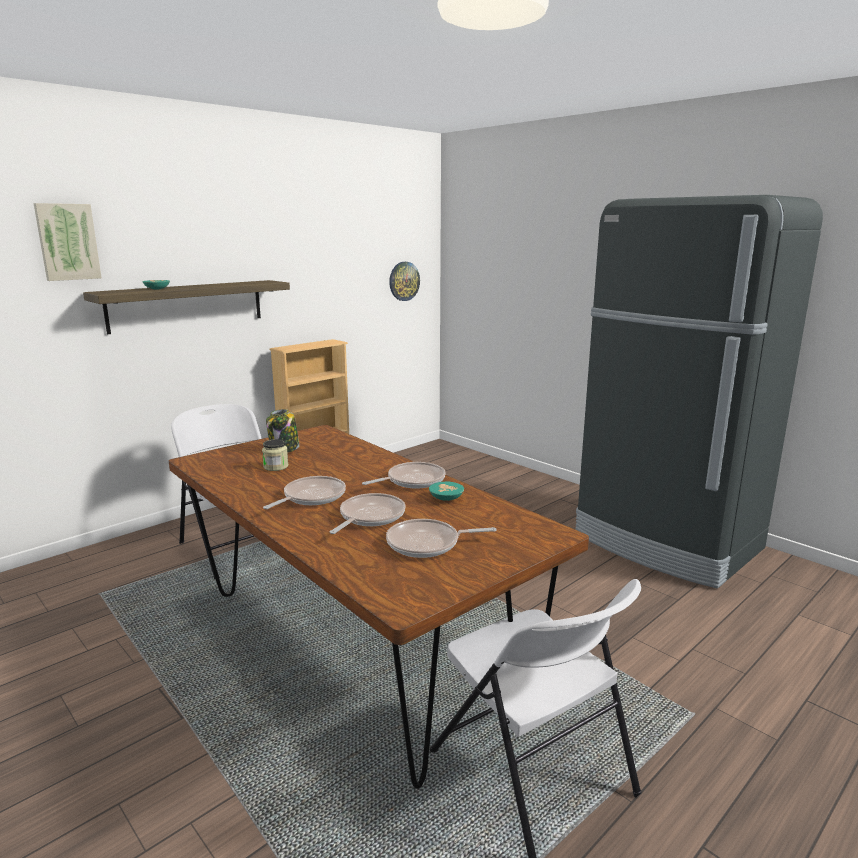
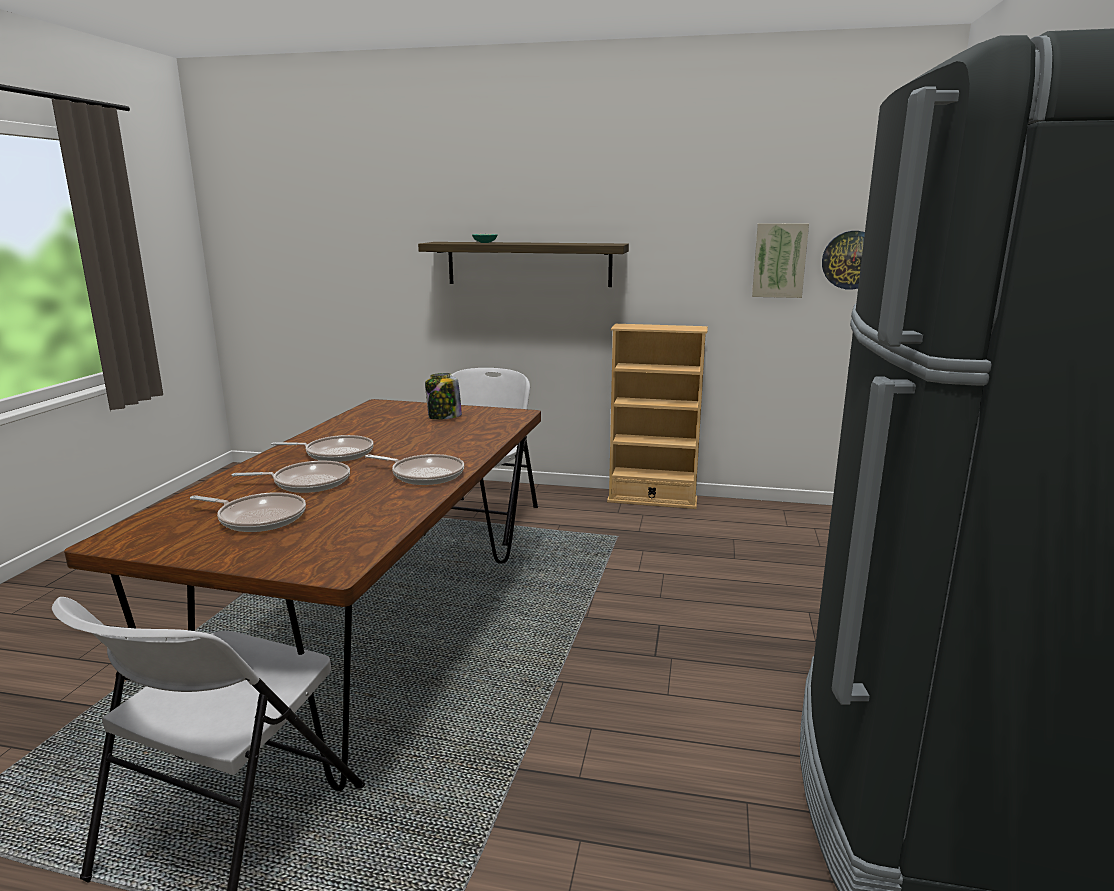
camera: 55 degrees right, 0 degrees up
picture [34,203,102,281] -> picture moved to [752,223,809,298]
jar [262,439,288,471] -> none
frying pan [386,519,496,558] -> frying pan turned 150 degrees clockwise [190,492,306,532]
turquoise bowl [429,482,464,501] -> none

